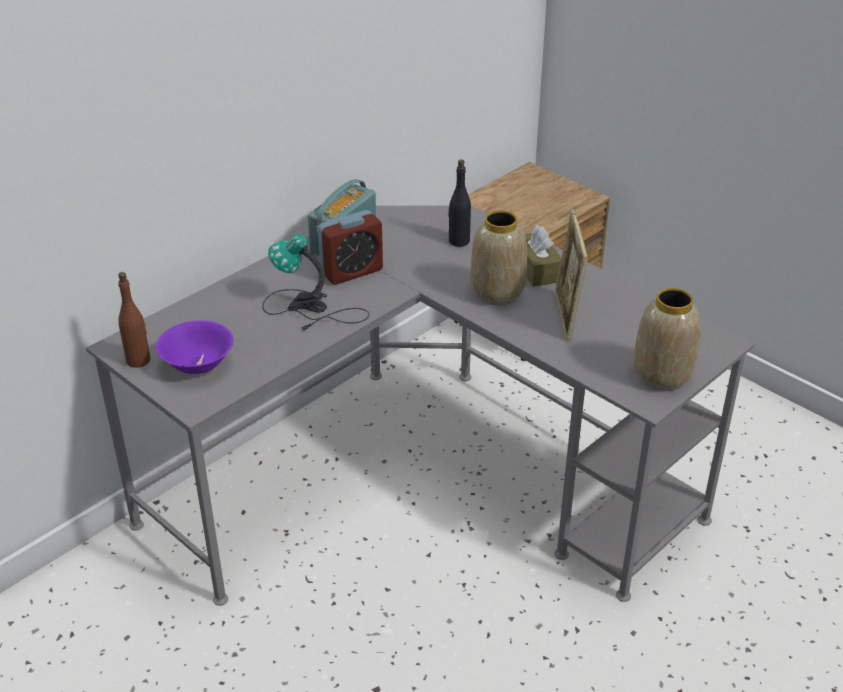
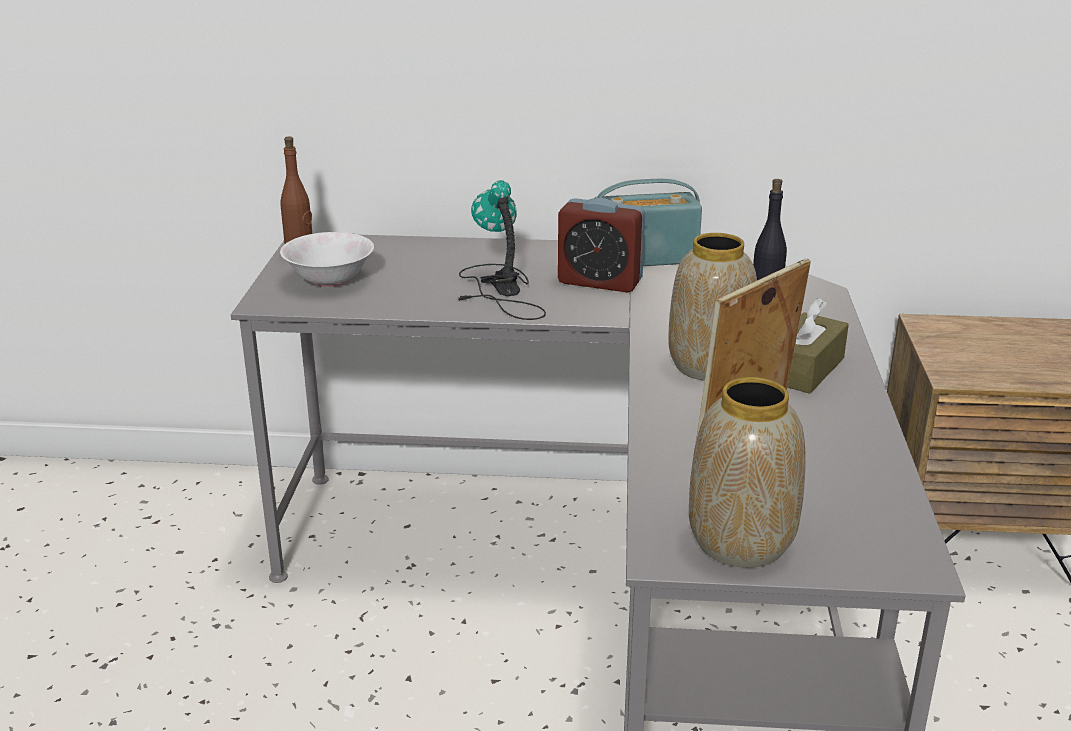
camera: 50 degrees right, 10 degrees down
purple bowl [156,320,234,374] -> white bowl [280,232,374,287]

